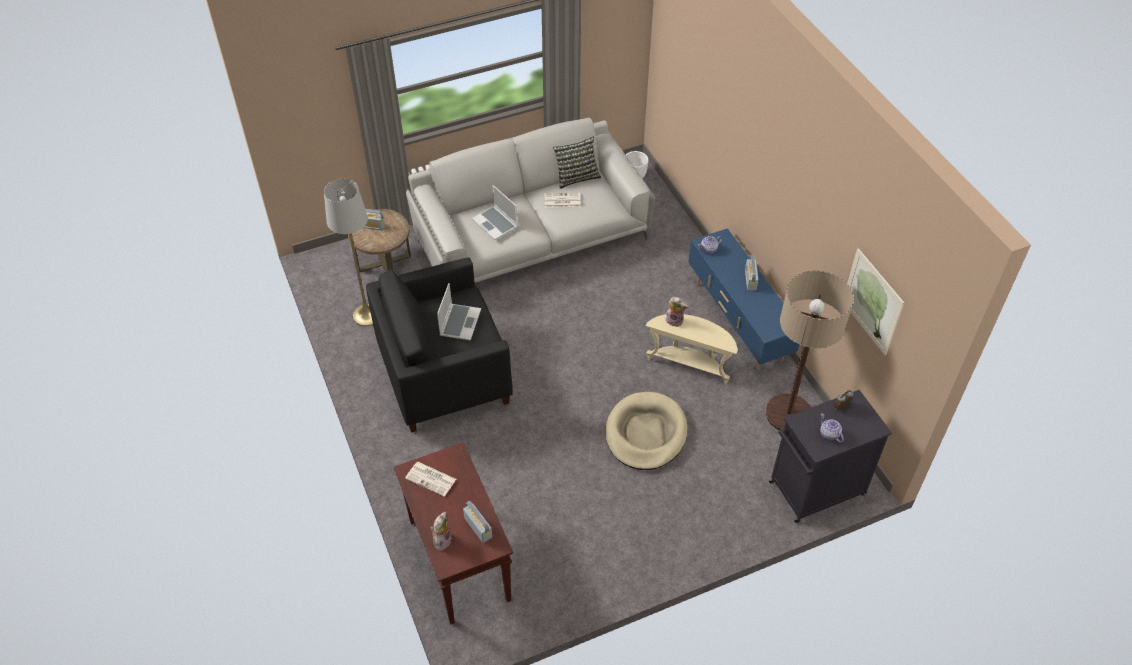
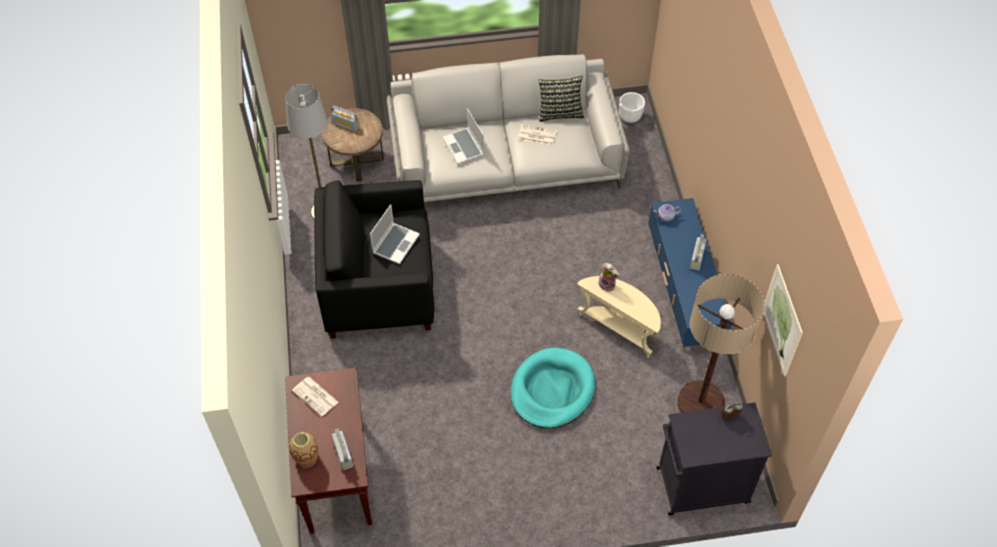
camera: 15 degrees right, 5 degrees up
plush toy [430,512,452,551] -> vase [289,432,318,468]
beige dog bed [606,392,688,470] -> turquoise dog bed [511,347,595,428]
teapot [820,413,844,443] -> none

